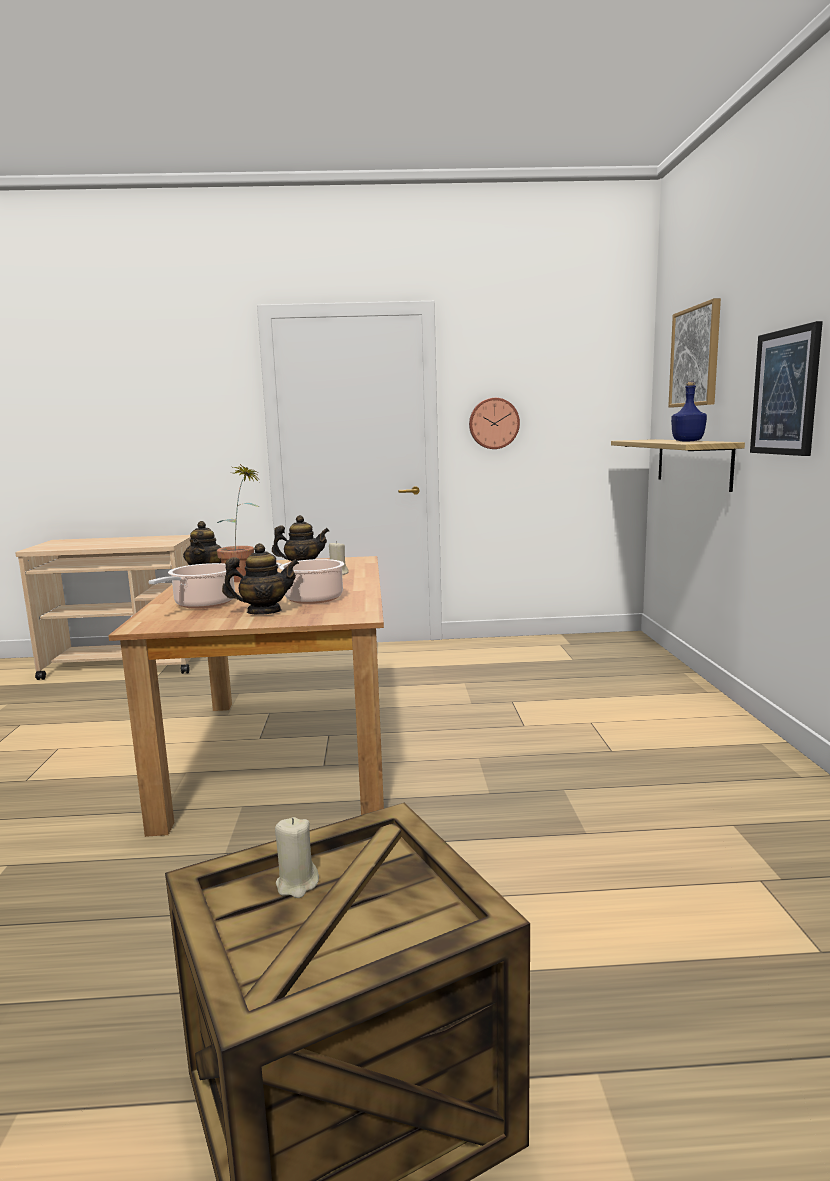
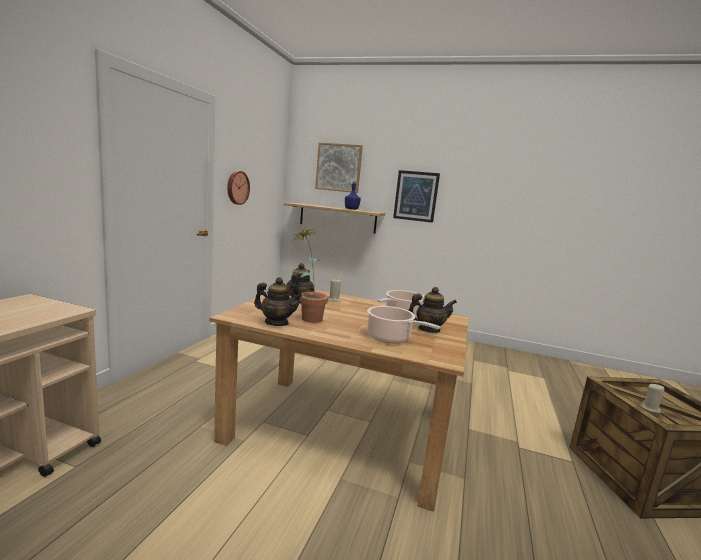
camera: 70 degrees left, 0 degrees up
teapot [222,543,299,615] -> teapot turned 75 degrees clockwise [408,287,457,333]

